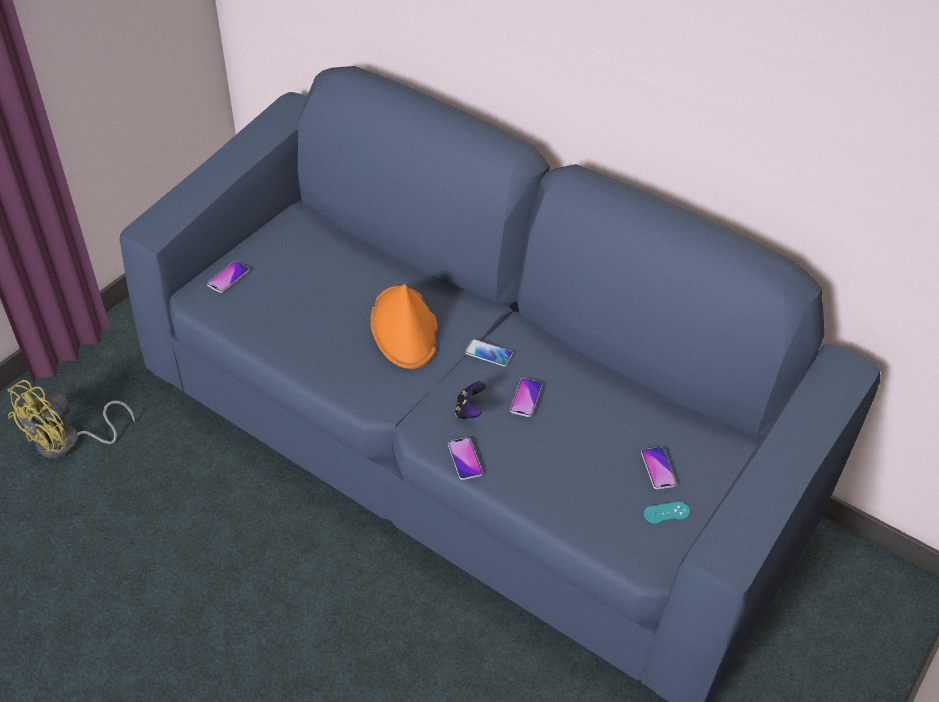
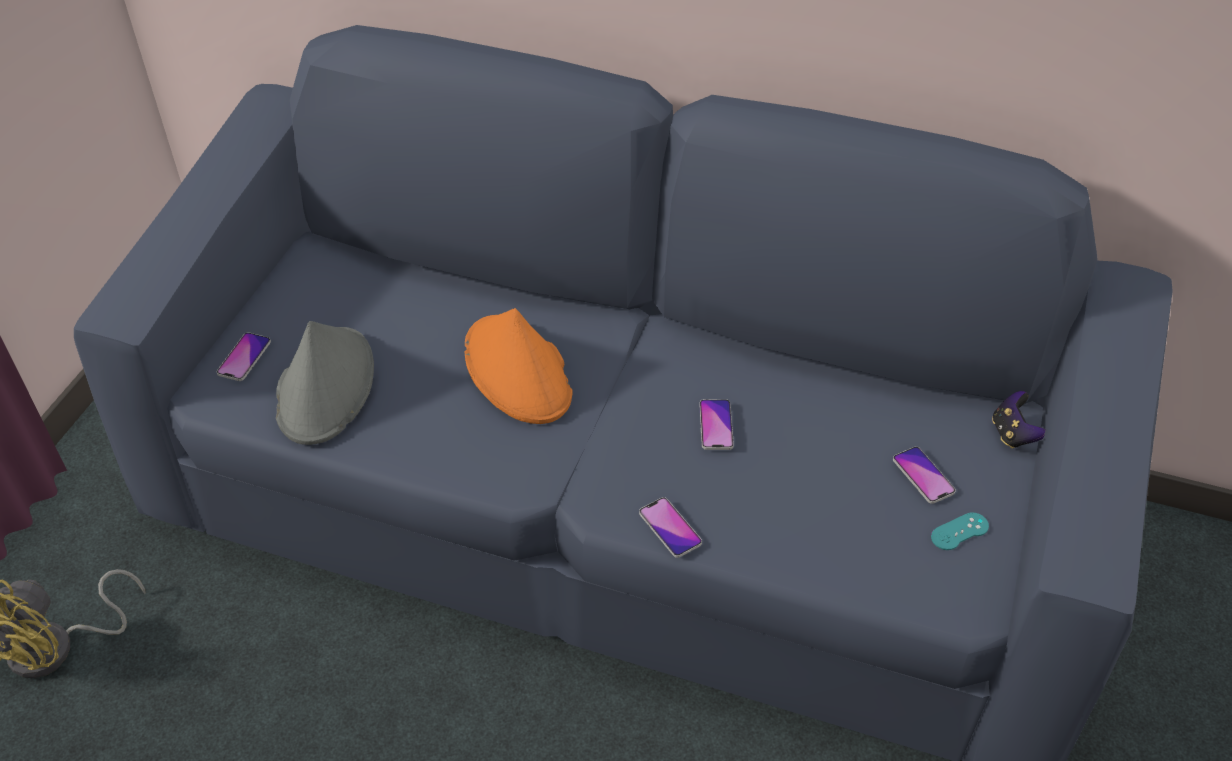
camera: 15 degrees left, 0 degrees up
game controller [455,381,486,420] -> game controller moved to [992,391,1046,449]
phone [465,339,513,366] -> none
none -> grey hat [276,321,374,445]

